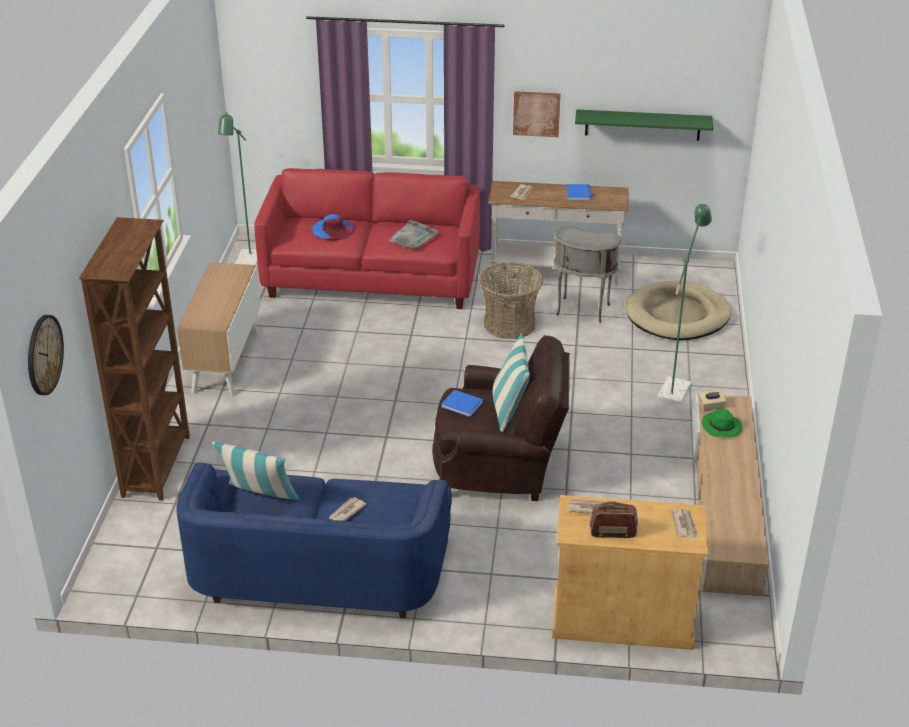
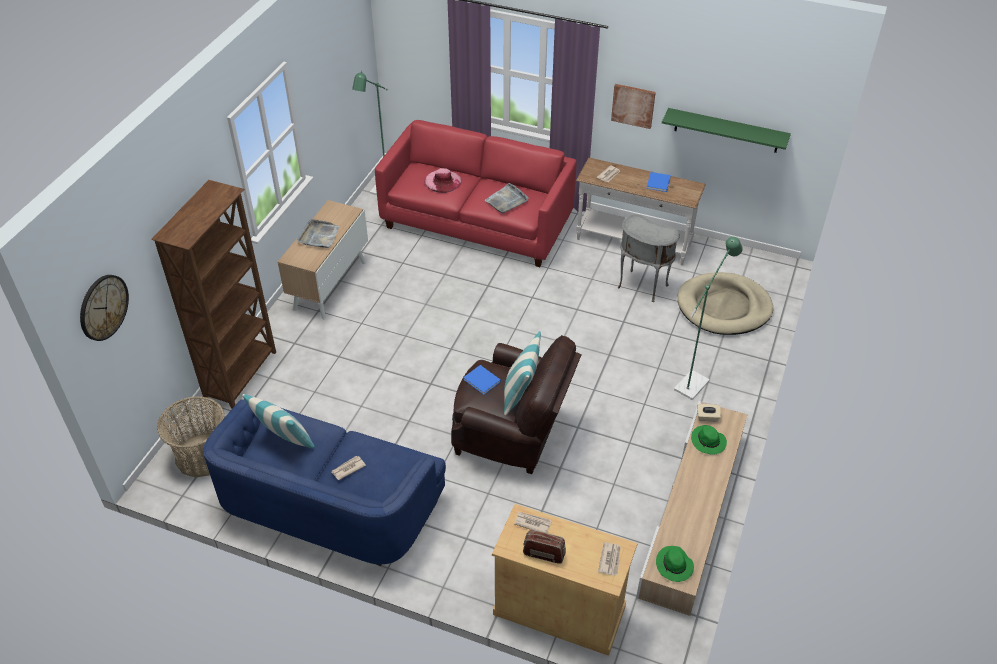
camera: 15 degrees right, 10 degrees up
blue hat [311,214,354,240] -> pink hat [424,168,461,193]
basket [479,262,544,339] -> basket moved to [157,396,225,478]
none -> grey tray [297,219,339,248]
none -> green hat [656,546,694,582]

